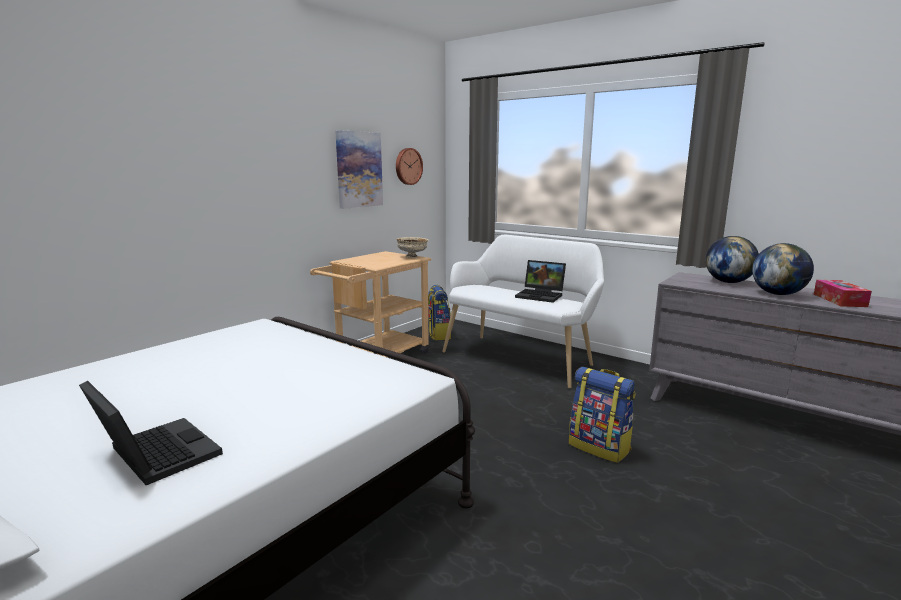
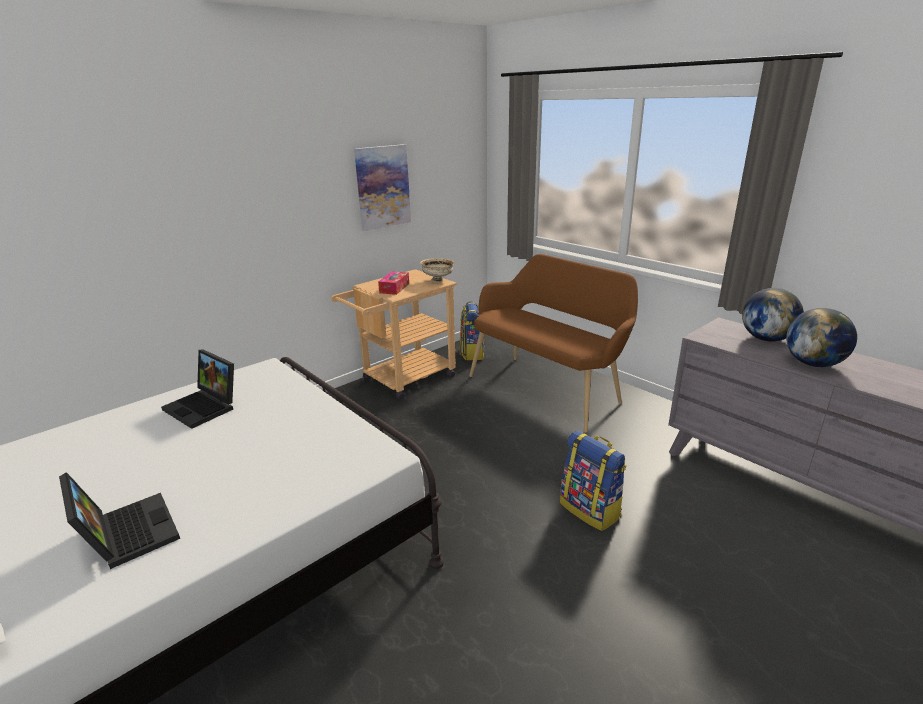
camera: 10 degrees right, 10 degrees up
wall clock [396,148,423,185] -> none
white bench [442,235,604,389] -> brown bench [469,254,638,433]
laptop [515,260,566,303] -> laptop moved to [161,349,234,429]
tissue box [814,280,872,307] -> tissue box moved to [378,271,409,295]

